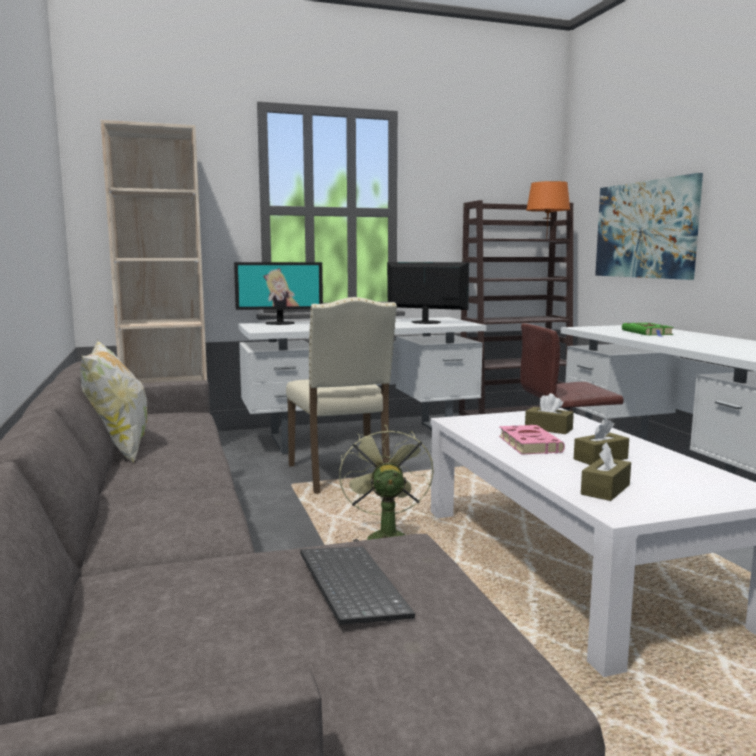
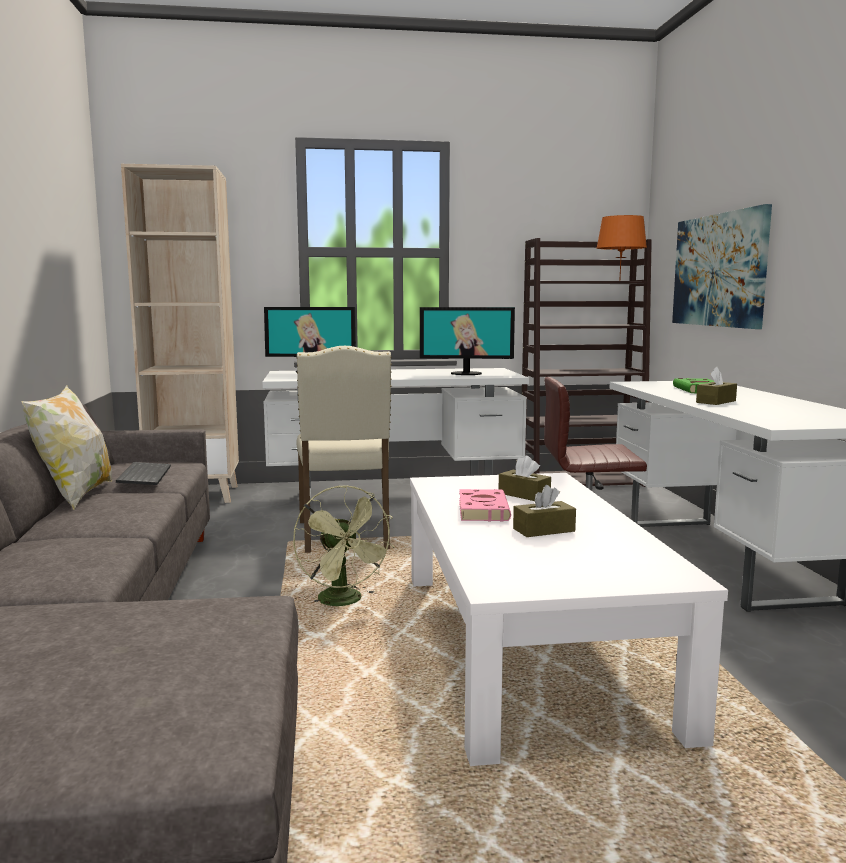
camera: 10 degrees right, 0 degrees up
keyboard [300,546,415,625] -> keyboard moved to [116,462,171,485]
green fan [339,424,434,541] -> green fan turned 150 degrees clockwise [293,485,395,606]
monitor [387,262,469,324] -> monitor turned 150 degrees clockwise [420,307,515,375]
brown tissue box [581,442,631,501] -> brown tissue box moved to [696,367,737,405]

